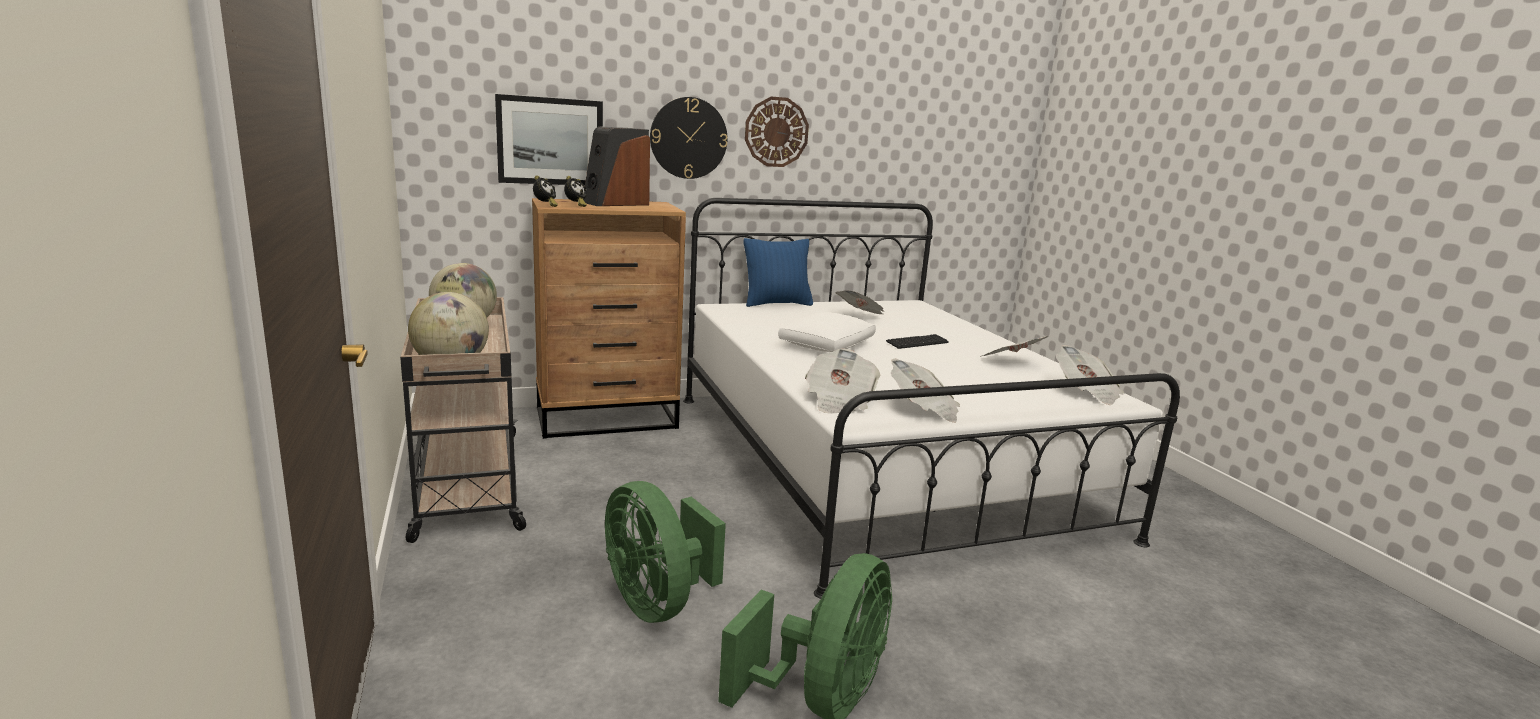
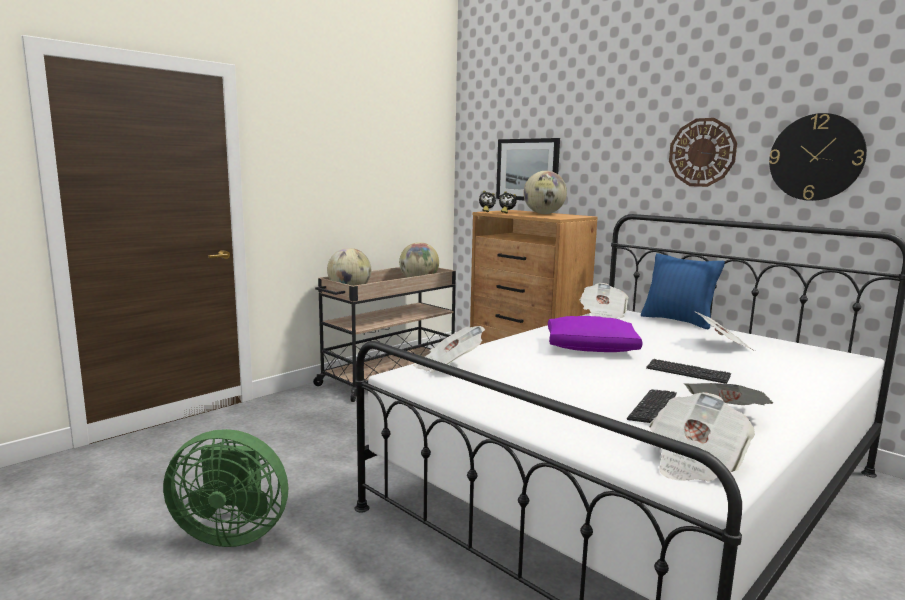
camera: 65 degrees right, 5 degrees down
speaker [584,127,650,206] -> globe [523,171,567,214]
green fan [605,481,726,623] -> none
wall clock [650,97,727,179] -> wall clock moved to [769,113,867,201]
white pillow [778,312,876,352] -> purple pillow [548,316,643,352]
newspaper [891,359,960,423] -> newspaper moved to [580,283,628,319]
none -> keyboard [627,389,677,423]

